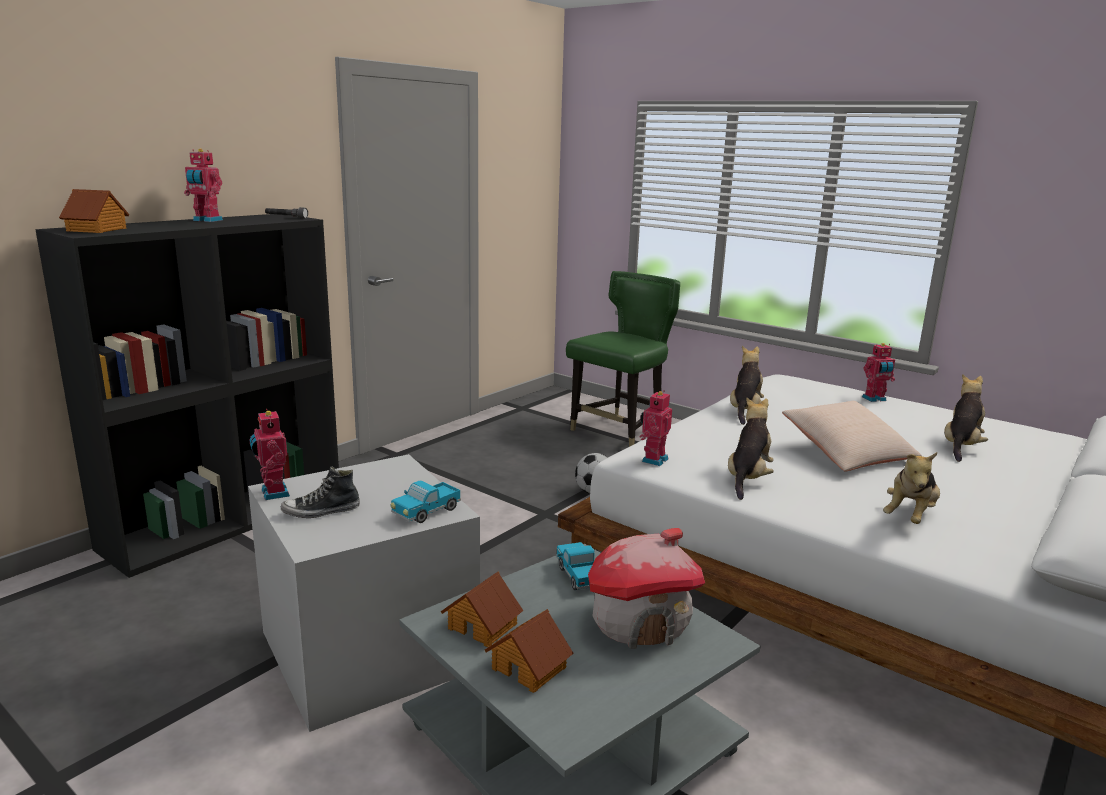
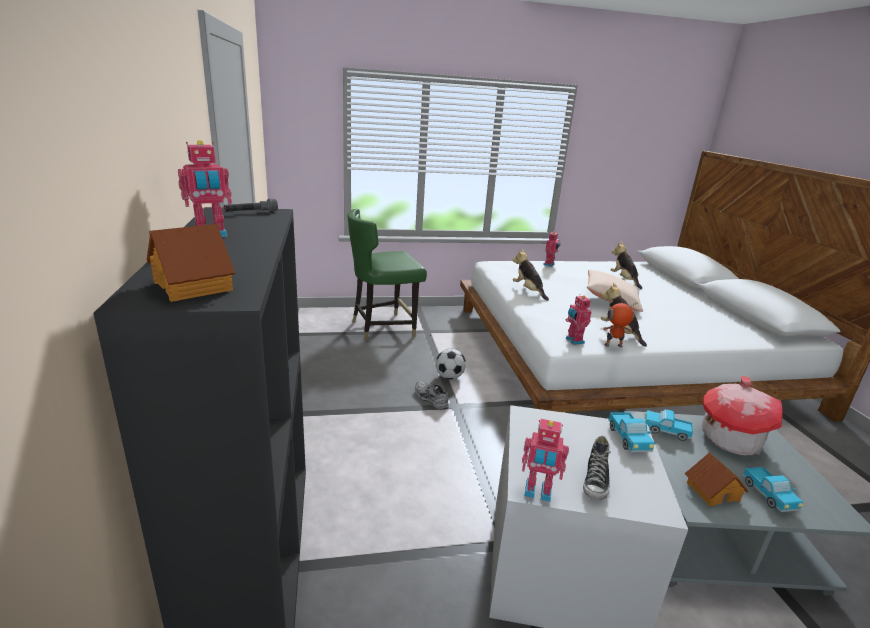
camera: 50 degrees left, 5 degrees up
toy house [485,609,574,693] -> toy truck [743,467,803,512]
green chair [566,271,680,447] -> green chair turned 105 degrees counterclockwise [347,209,427,341]
plush toy [883,452,940,524] -> none
none -> grey shoe [415,381,449,410]
none -> toy robot [603,303,638,347]

